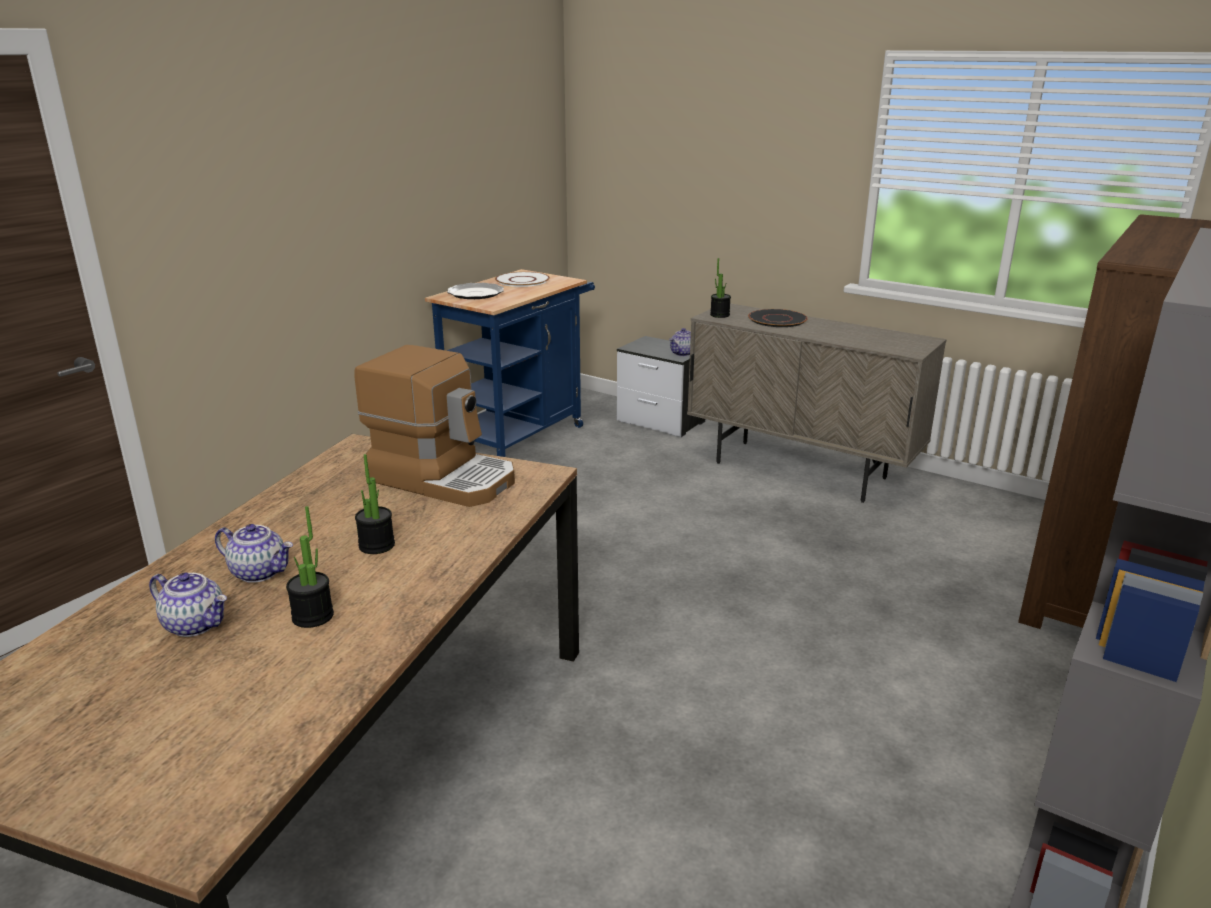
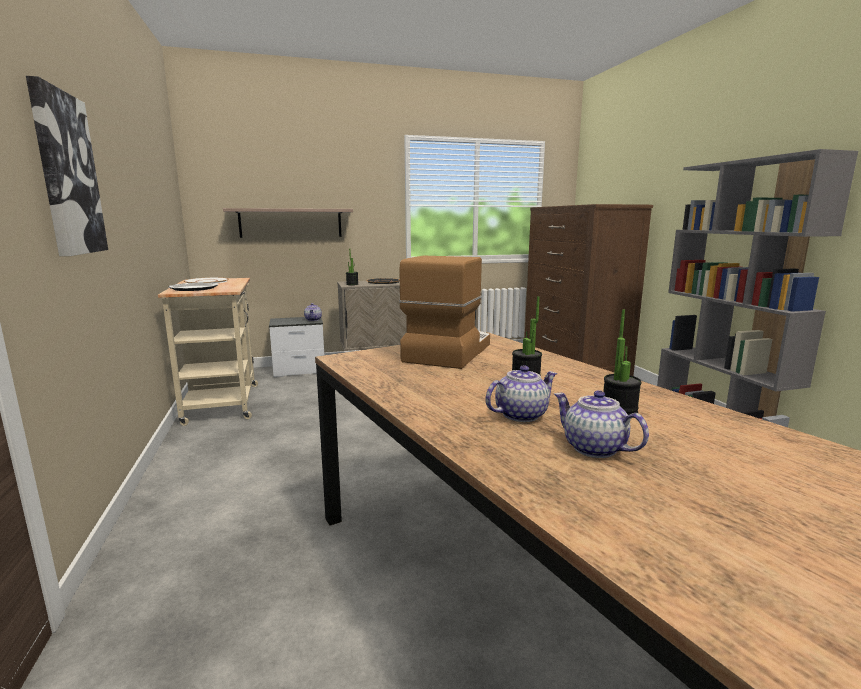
camera: 50 degrees left, 10 degrees down
teapot [149,573,227,637] -> teapot turned 105 degrees counterclockwise [554,390,649,458]
coffee machine [354,345,515,507] -> coffee machine turned 45 degrees counterclockwise [399,256,490,369]
blue cart [425,269,595,457] -> beige cart [158,278,258,426]
none -> picture [26,76,108,256]
none -> shelf [223,208,353,238]

